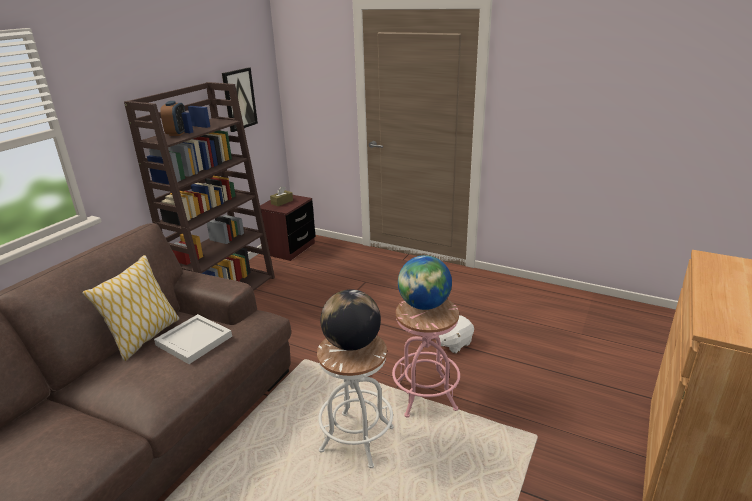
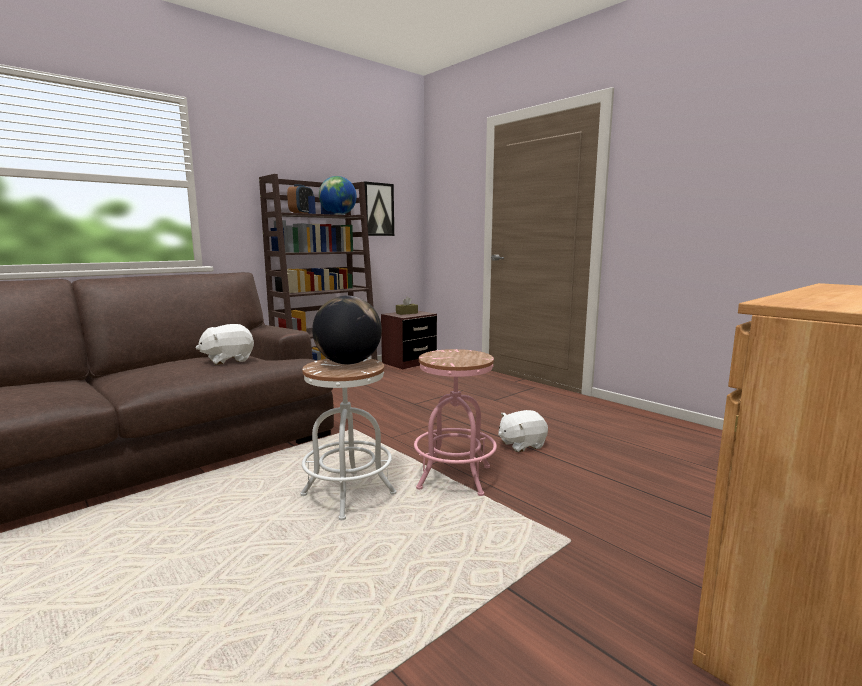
camera: 20 degrees right, 15 degrees down
pillow [82,255,180,361] -> none
white tray [154,314,232,364] -> white plush toy [196,324,254,365]
globe [398,255,452,310] -> globe moved to [319,176,357,215]

